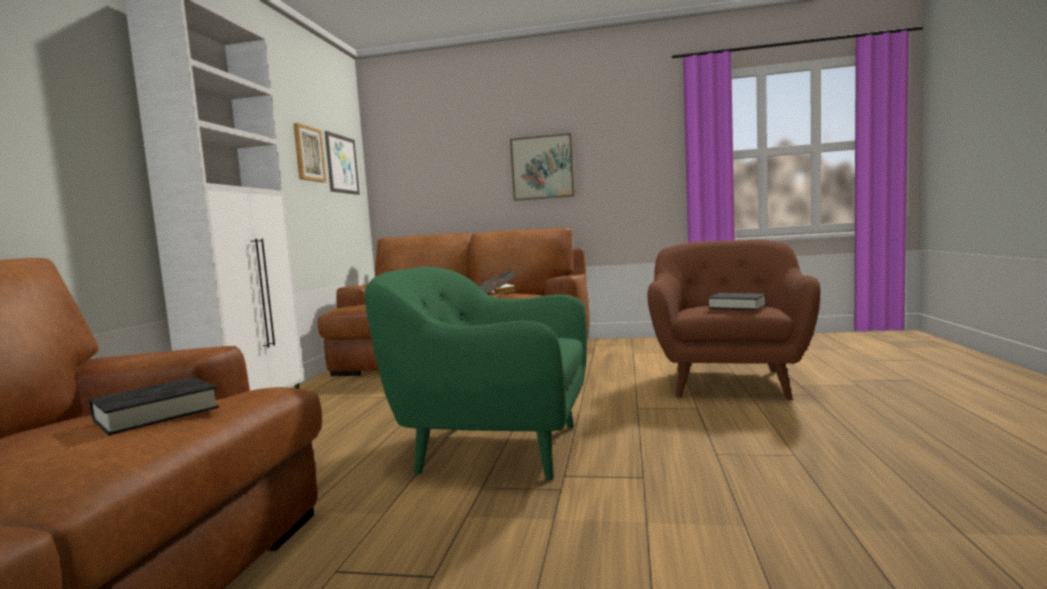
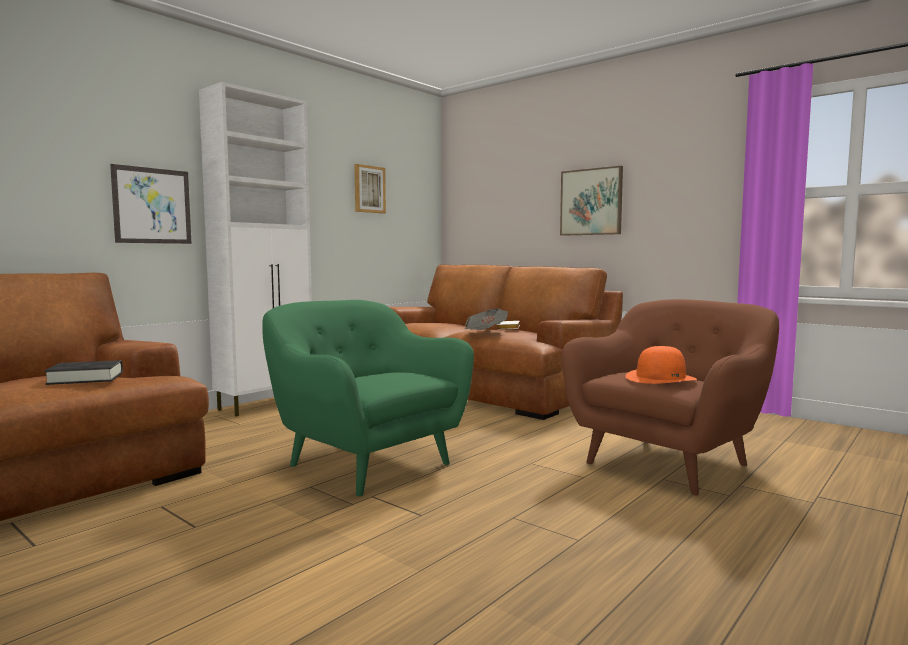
camera: 30 degrees right, 0 degrees up
picture [325,131,360,195] -> picture moved to [110,164,192,244]
black book [708,293,766,310] -> orange hat [625,346,697,384]

